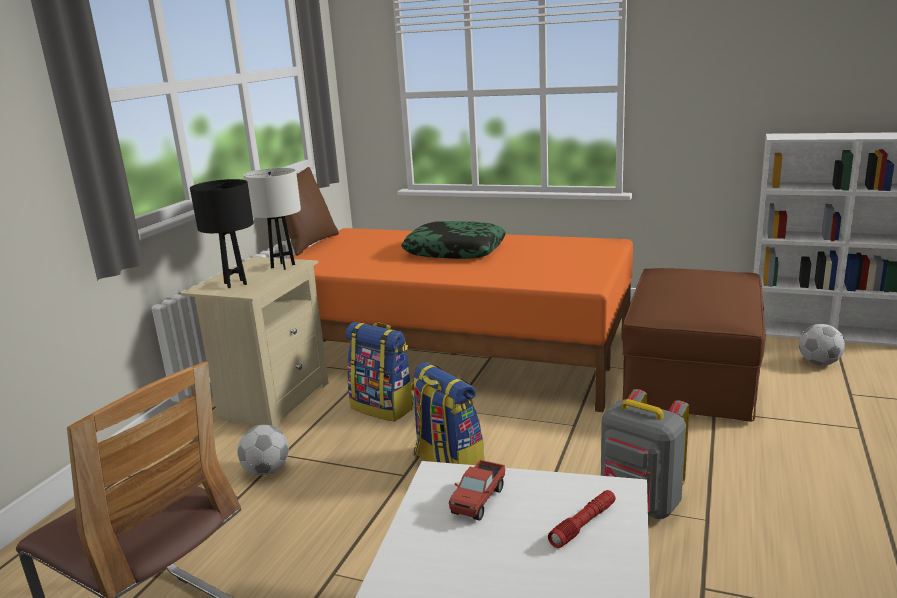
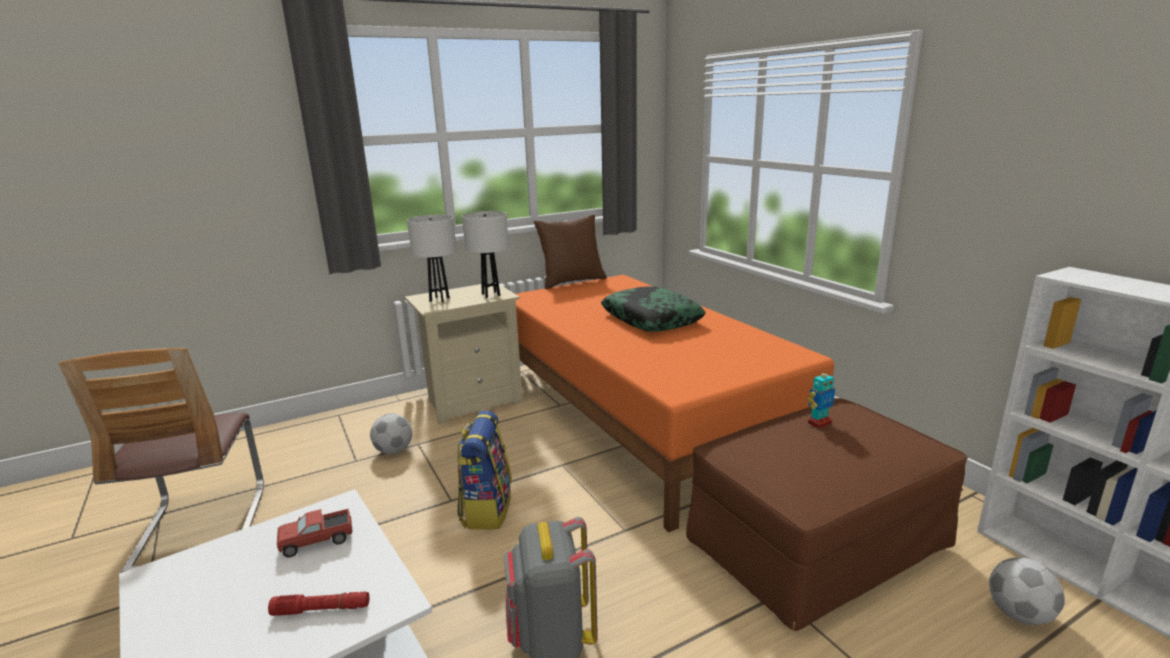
camera: 40 degrees right, 0 degrees up
black table lamp [190,179,254,288] -> white table lamp [407,215,456,302]
backpack [345,322,414,422] -> none
none -> toy robot [807,368,835,428]

